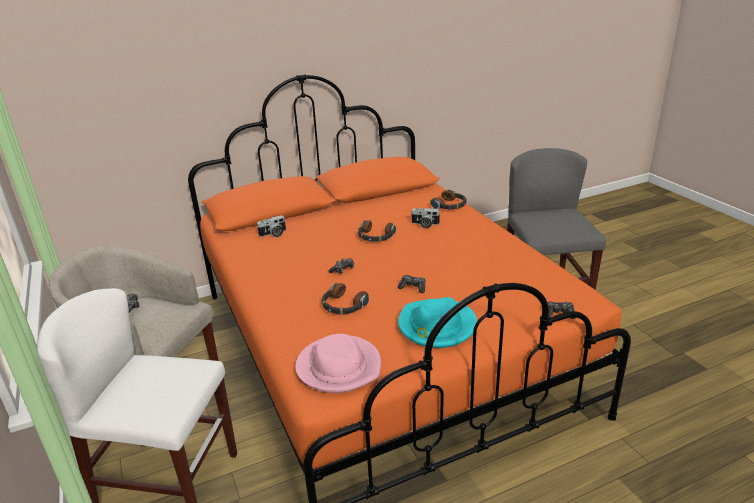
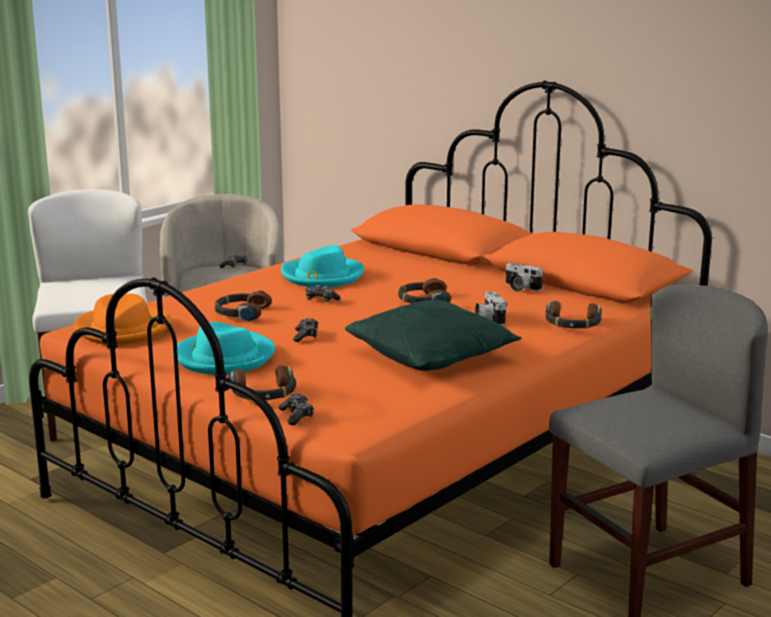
camera: 65 degrees right, 10 degrees down
camera [257,215,286,237] -> camera moved to [505,263,543,292]
pink hat [295,334,381,393] -> orange hat [74,293,172,345]
none -> headphones [229,365,296,401]
none -> turquoise hat [281,245,364,288]
none -> green pillow [345,299,522,371]

